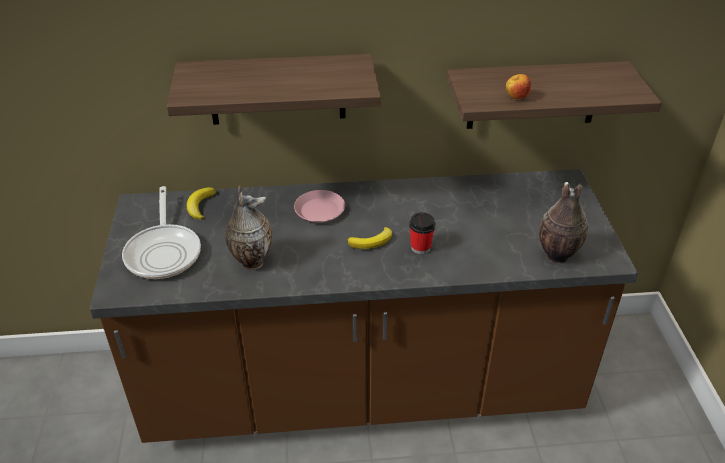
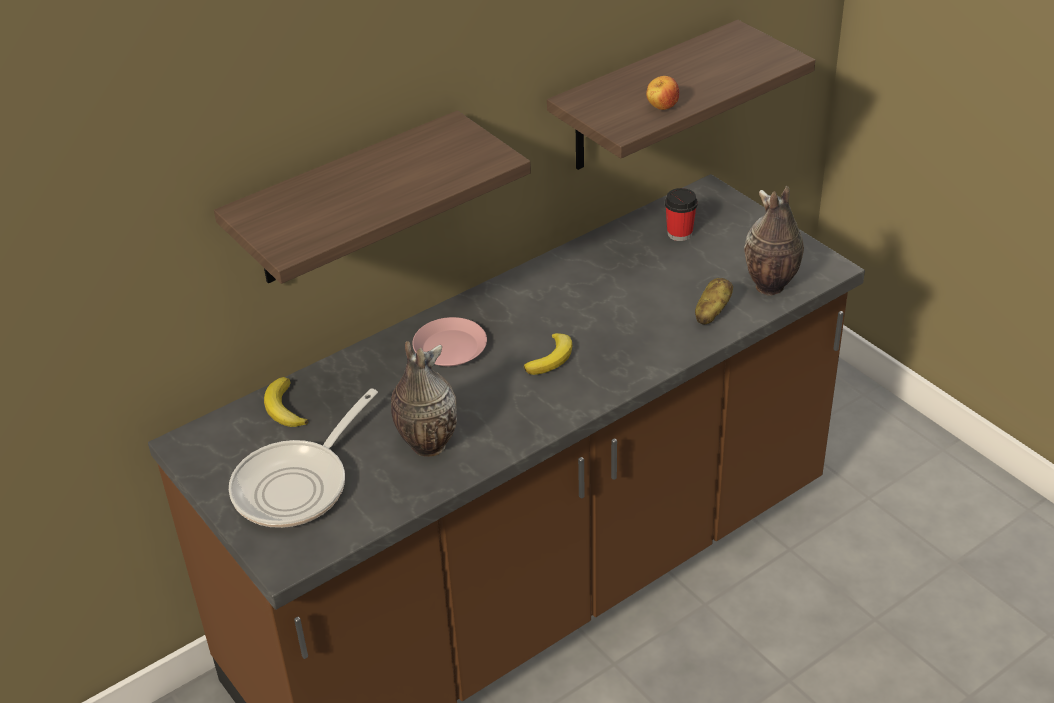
camera: 30 degrees left, 0 degrees up
frying pan [122,186,201,279] -> frying pan turned 75 degrees clockwise [229,389,378,528]
cup [409,212,436,254] -> cup moved to [665,188,698,241]
none -> potato [695,278,733,324]

